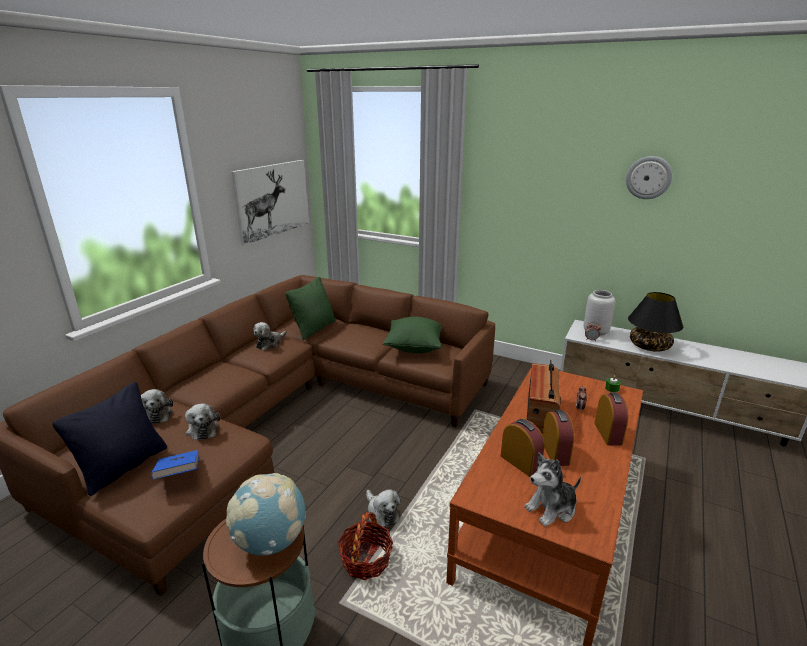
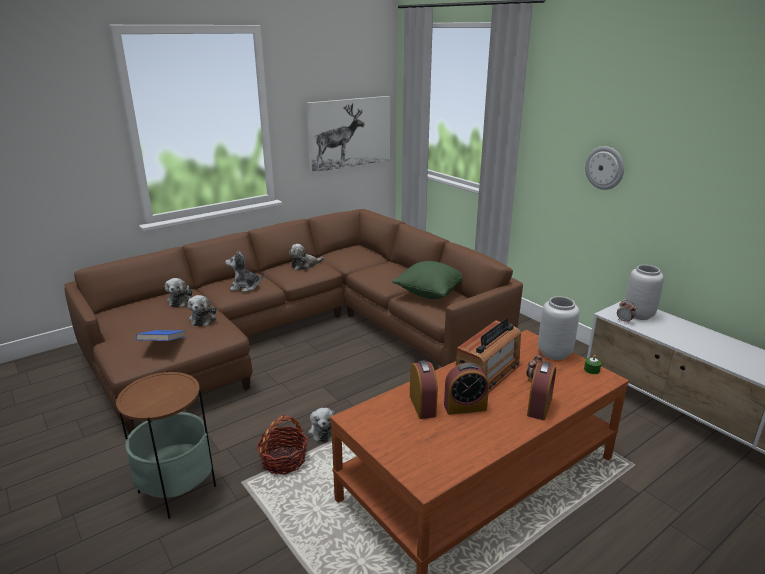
camera: 25 degrees right, 0 degrees up
black pillow [52,382,167,496] -> none
globe [226,473,305,556] -> none
green pillow [285,277,336,340] -> none
plush toy [524,452,581,527] -> plush toy moved to [225,252,265,292]
alarm clock [542,410,574,466] -> alarm clock turned 60 degrees clockwise [444,363,489,415]
wall clock [626,156,673,199] -> wall clock moved to [585,146,624,190]
black table lamp [628,292,683,352] -> none
none -> grey vase [538,296,579,360]

